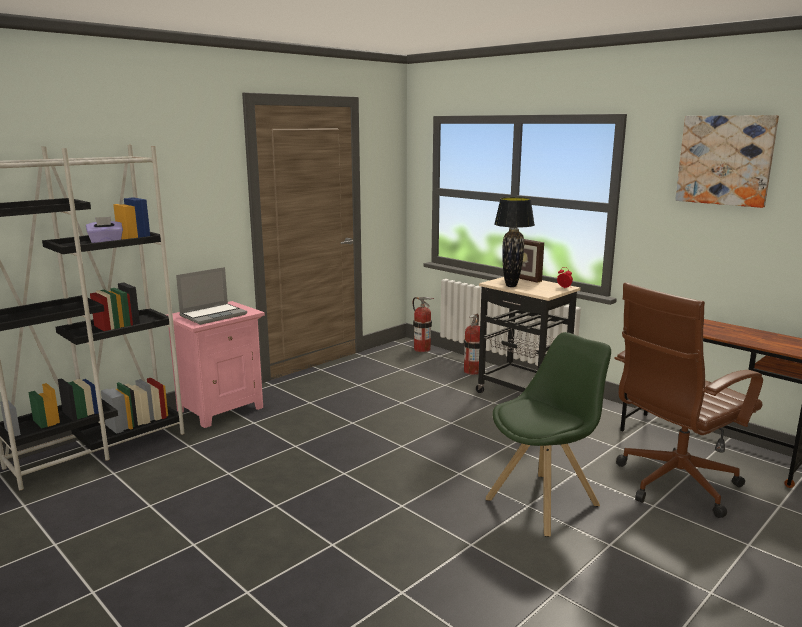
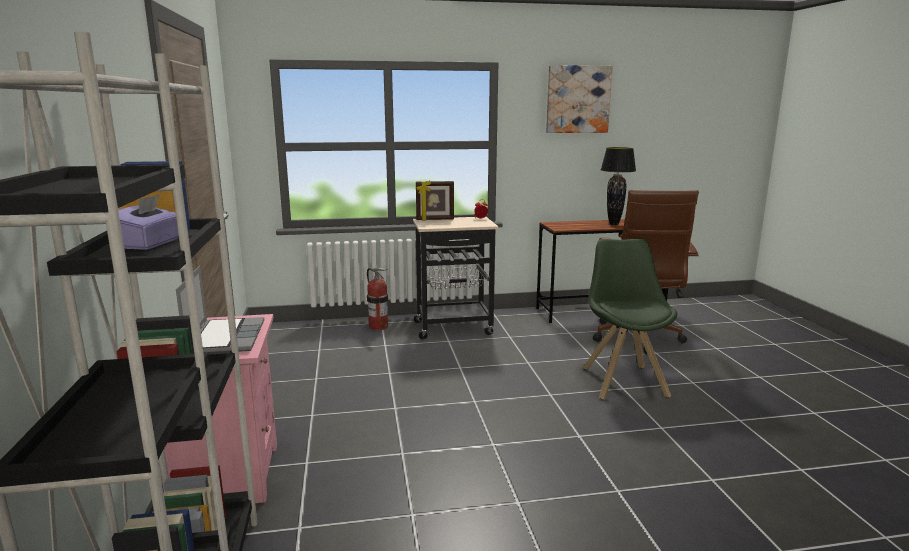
camera: 55 degrees left, 0 degrees up
fire extinguisher [413,297,434,352] -> none
black table lamp [494,197,535,287] -> black table lamp moved to [601,147,636,225]

